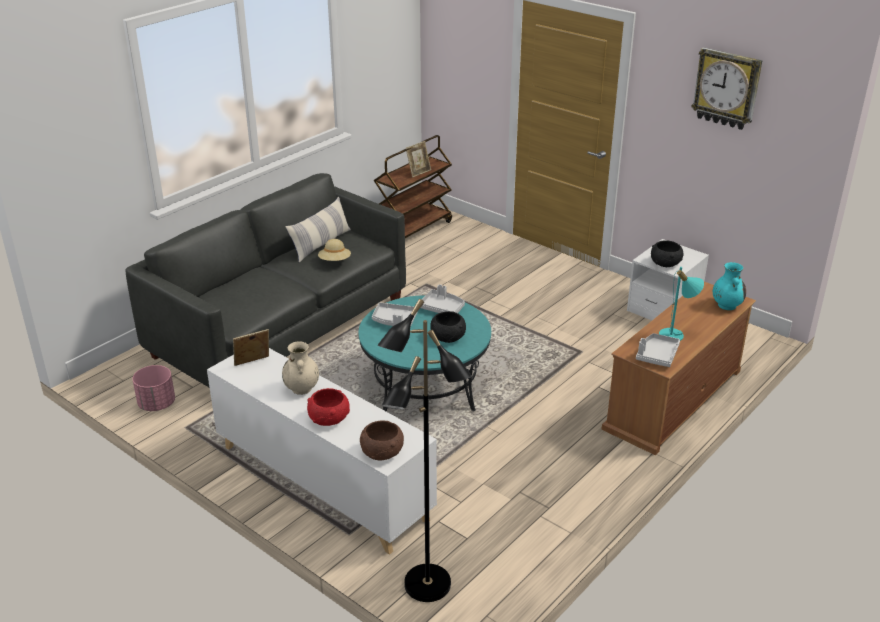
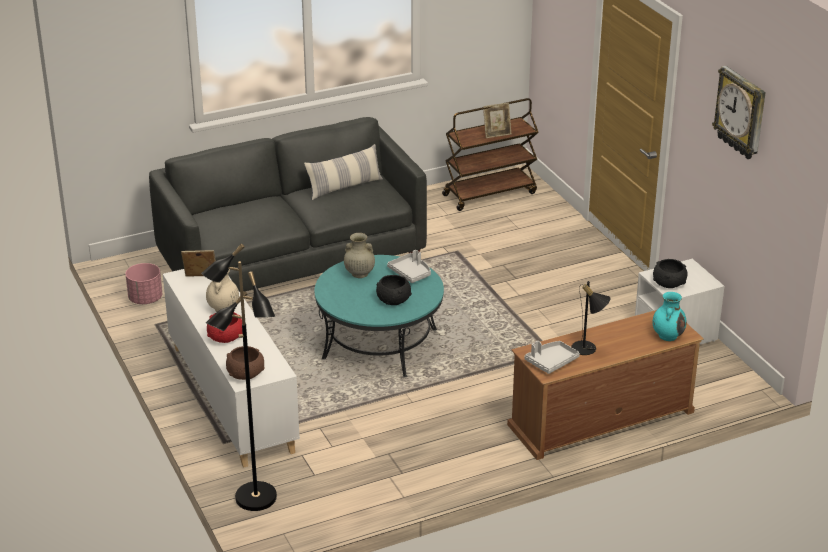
camera: 25 degrees right, 0 degrees up
beige hat [318,239,351,261] -> none
grey tray [372,302,418,327] -> beige vase [344,233,375,278]
turquoise table lamp [659,267,704,341] -> black table lamp [571,281,610,355]

